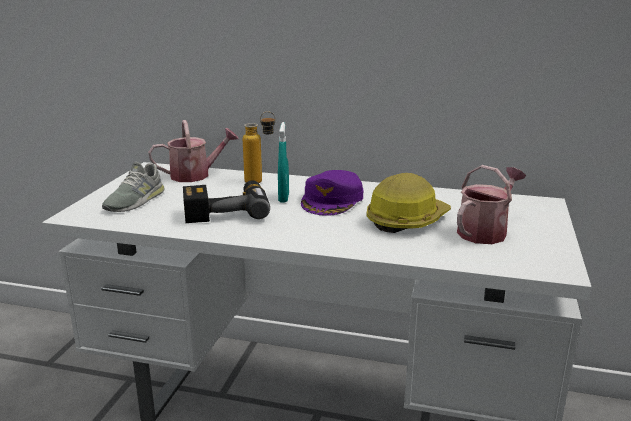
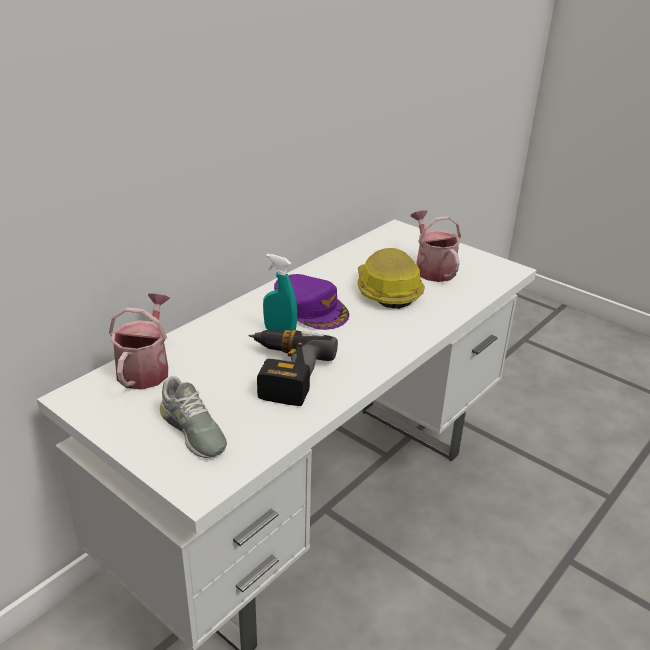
camera: 65 degrees left, 10 degrees up
bottle [243,111,276,183] -> none

